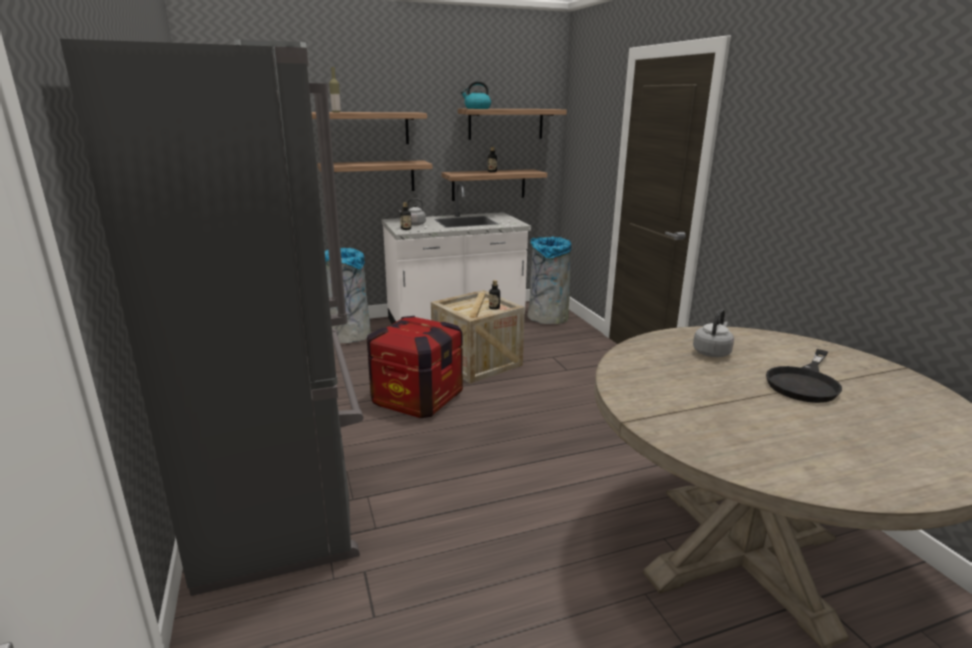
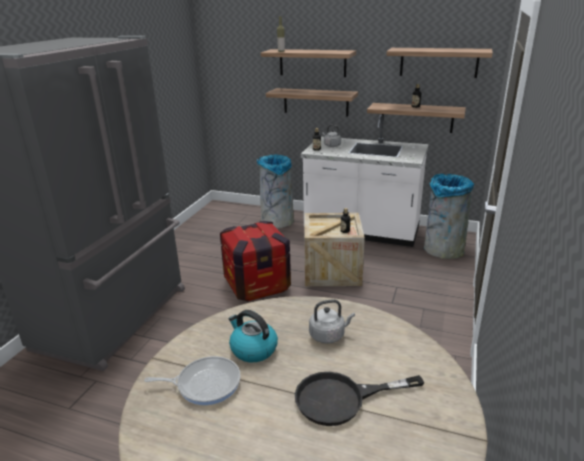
camera: 40 degrees right, 5 degrees up
kettle [461,81,491,109] -> kettle moved to [228,310,278,362]
none -> frying pan [144,356,241,405]

